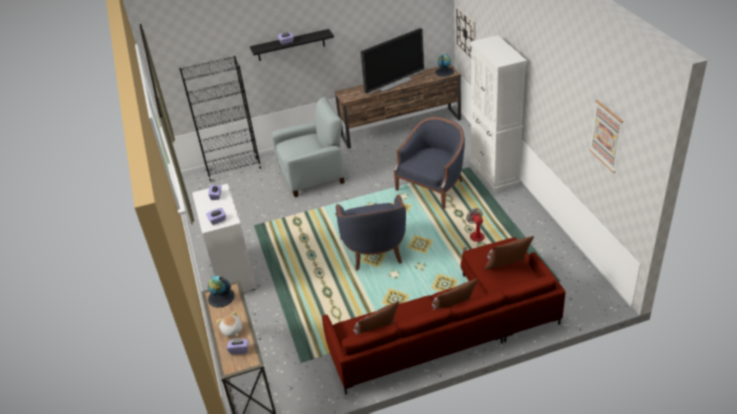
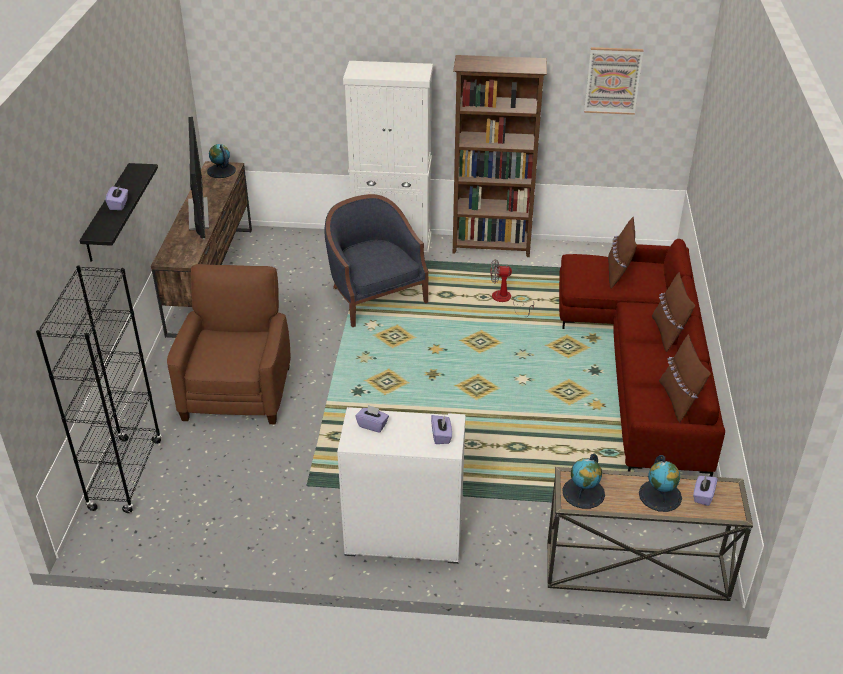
camera: 70 degrees left, 0 degrees up
plush toy [216,311,242,337] -> globe [639,455,682,512]
grey armchair [272,97,345,197] -> brown armchair [167,264,291,424]
blue armchair [336,194,406,271] -> none
wall clock [455,6,475,60] -> none
none -> brown bookcase [453,55,547,257]

